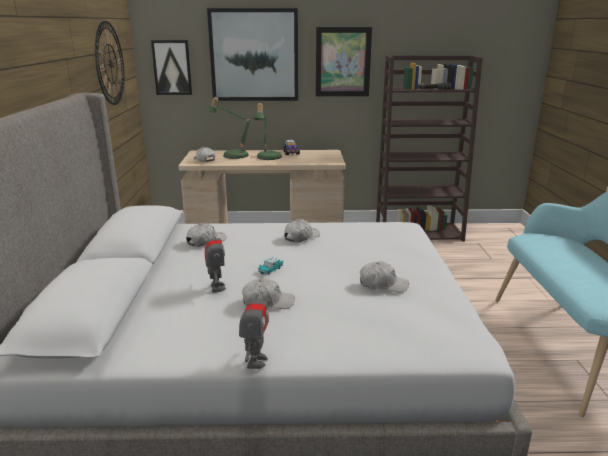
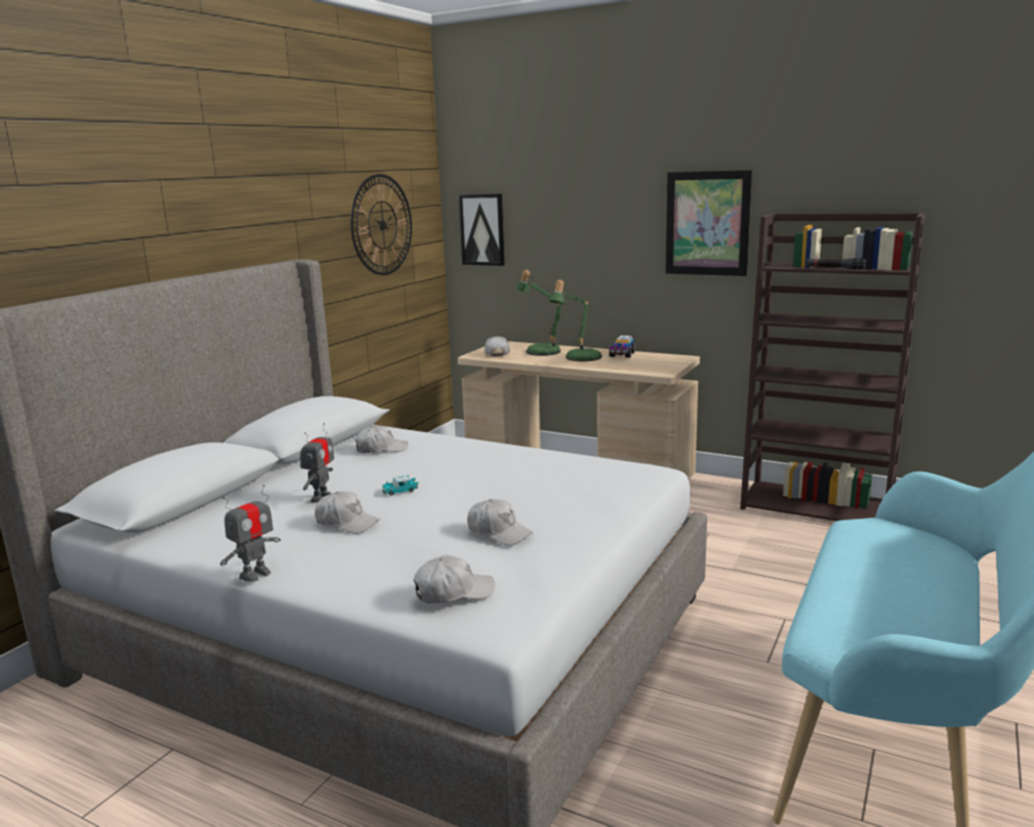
camera: 30 degrees right, 5 degrees down
picture [207,8,298,101] -> none
white cap [284,219,320,243] -> white cap moved to [413,555,495,603]

